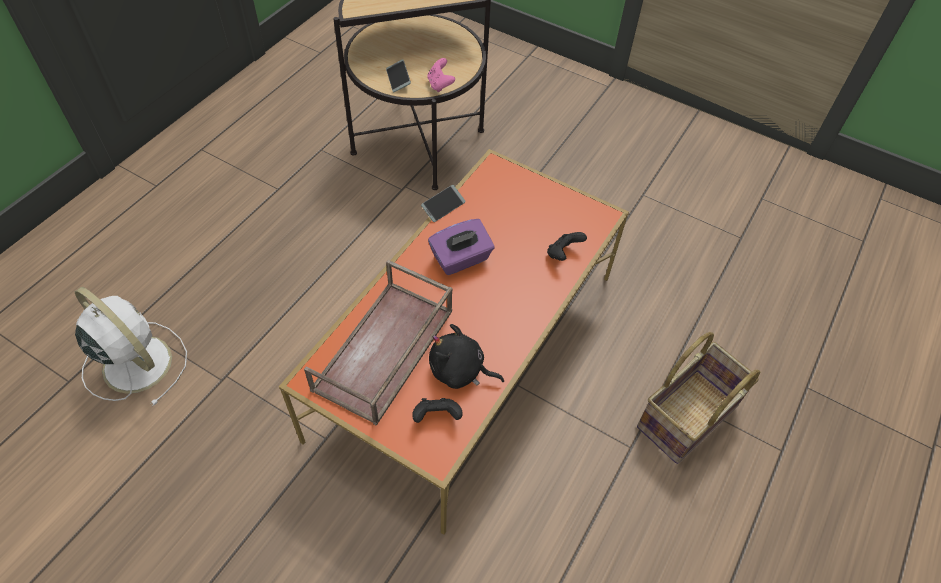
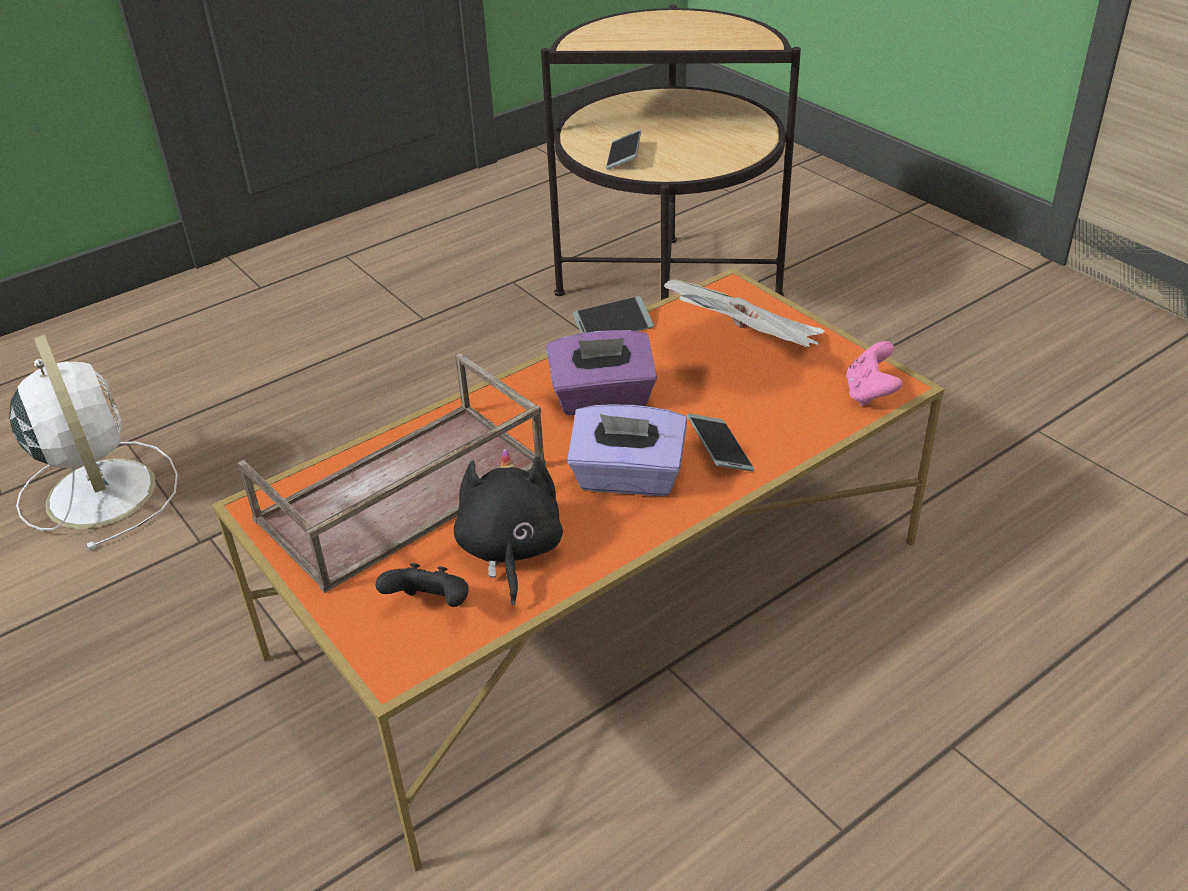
camera: 25 degrees right, 15 degrees down
pink game controller [427,58,455,92] -> pink game controller moved to [846,341,902,406]
black plush toy [429,324,504,389] -> black plush toy turned 45 degrees clockwise [454,449,563,605]
black game controller [547,232,587,261] -> none
basket [637,332,760,464] -> none
none -> purple tissue box [567,404,687,496]
none -> newspaper [664,279,825,348]
none -> phone [687,413,754,472]

